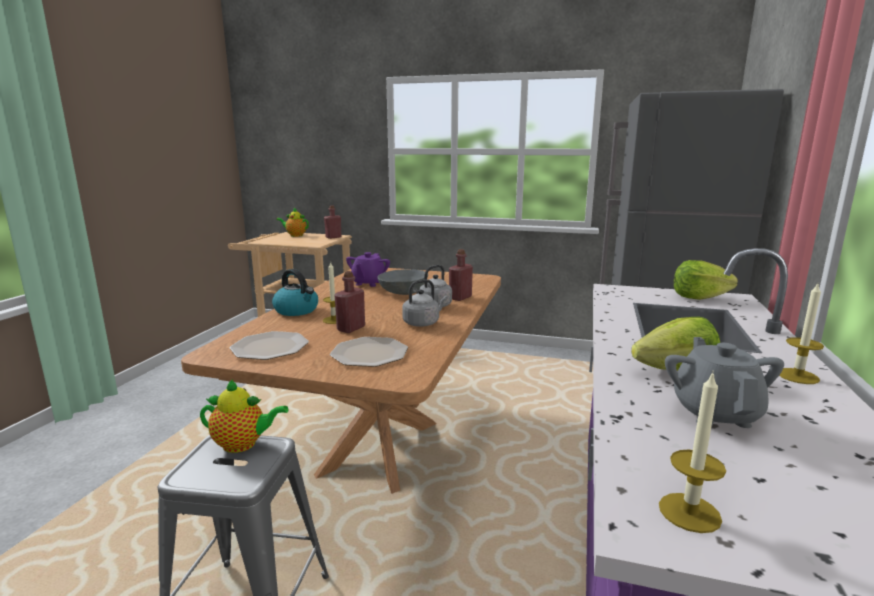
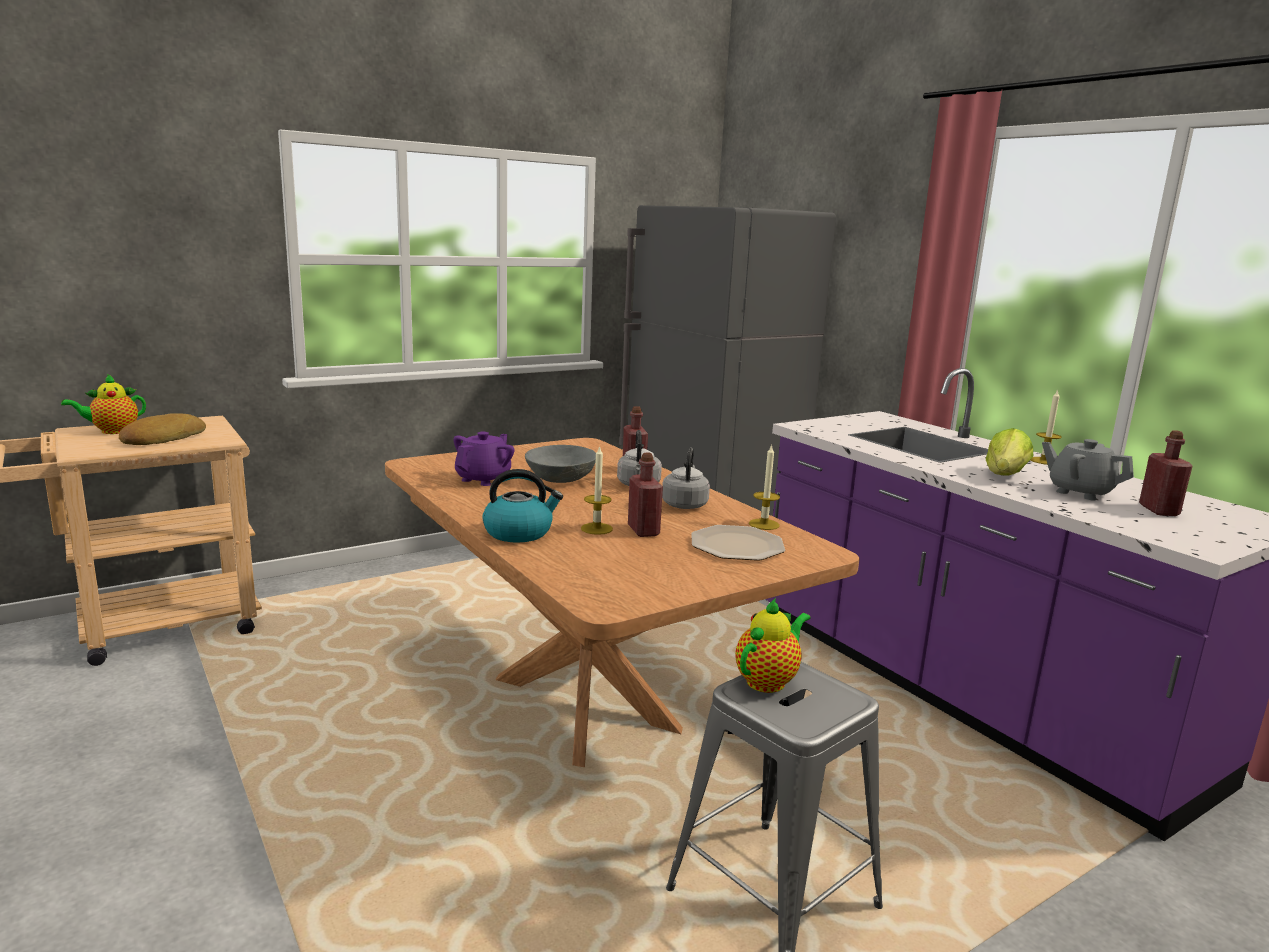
camera: 50 degrees left, 0 degrees up
plate [230,331,309,360] -> none
red bottle [324,205,341,239] -> red bottle moved to [1139,430,1192,516]
purple teapot [346,252,390,287] -> purple teapot turned 120 degrees counterclockwise [454,432,514,486]
candle [659,372,726,533] -> candle moved to [749,444,780,530]
lettuce [674,260,738,300] -> none
none -> bread [119,413,206,445]

